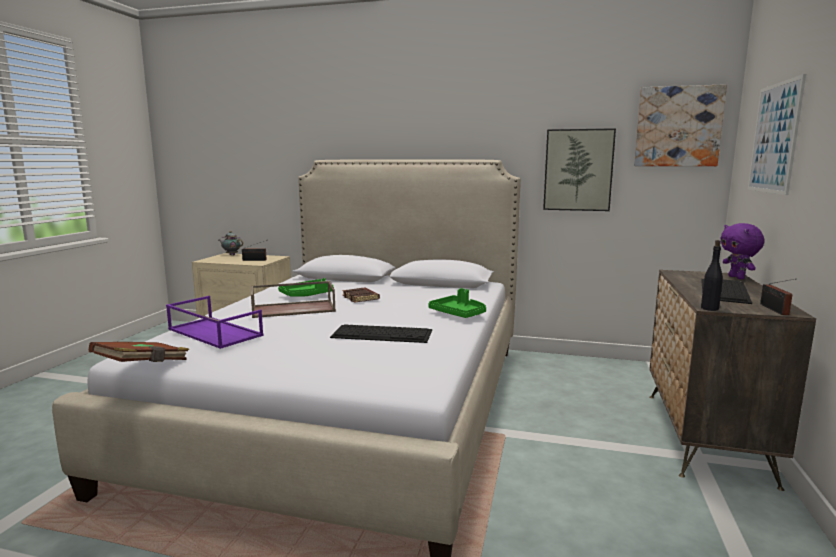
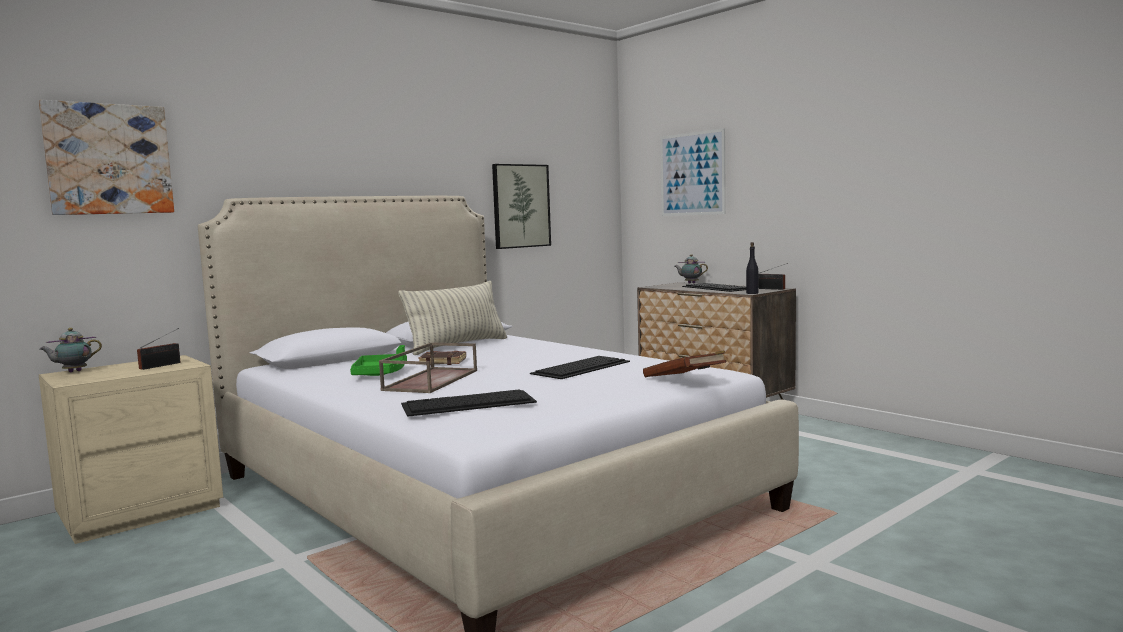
camera: 55 degrees left, 5 degrees down
brown book [89,342,189,362] -> brown book moved to [643,350,726,377]
purple tray [166,296,264,349] -> keyboard [401,389,537,417]
green tray [428,288,486,318] -> none
picture [634,84,727,166] -> picture moved to [39,100,174,215]
purple plush toy [721,223,764,279] -> teapot [675,254,708,284]
none -> pillow [398,281,507,355]

